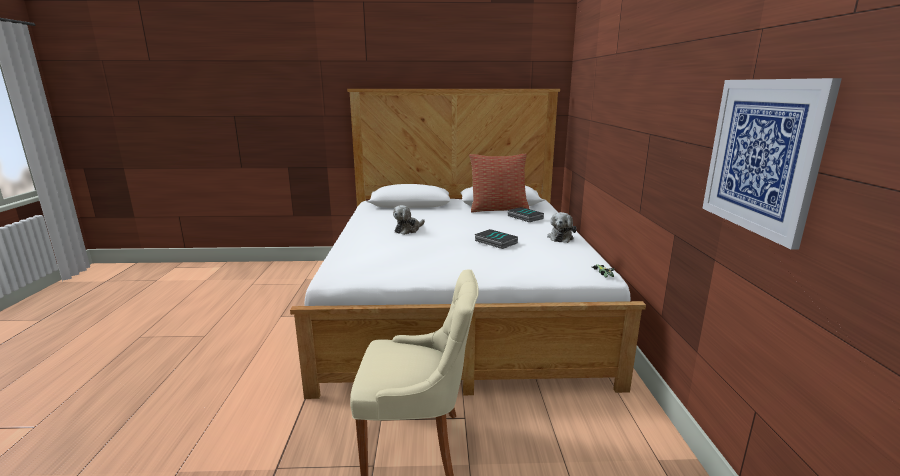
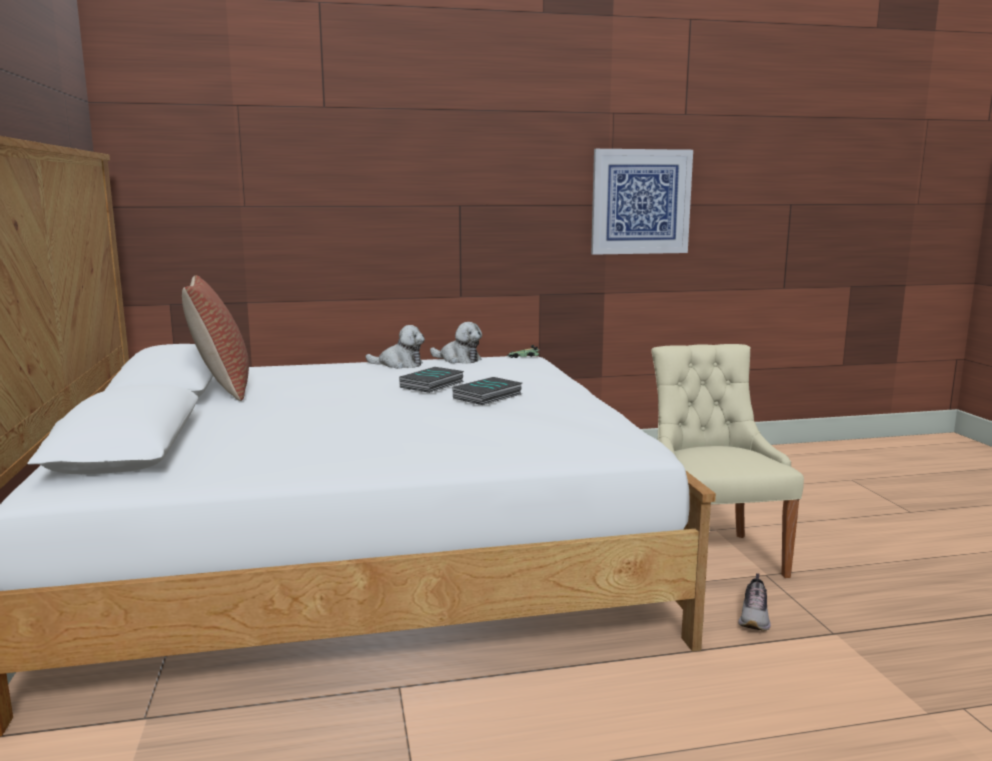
camera: 100 degrees left, 5 degrees down
plush toy [393,205,425,235] -> plush toy moved to [430,322,482,364]
book [507,207,544,222] -> book moved to [452,377,522,405]
none -> shoe [738,573,771,631]

